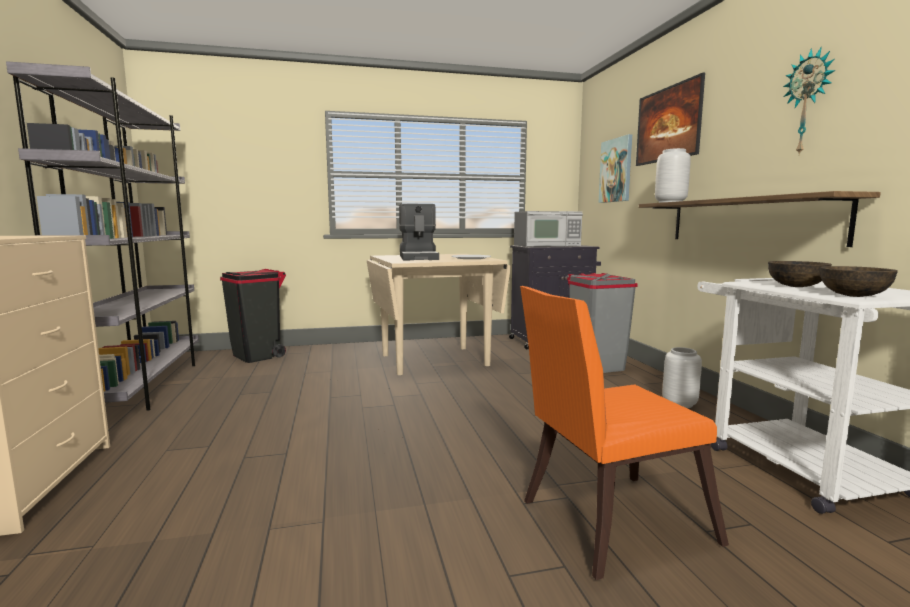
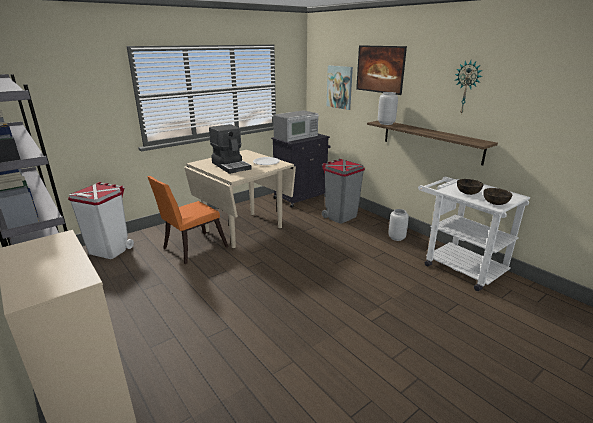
camera: 25 degrees left, 15 degrees up
black trash can [220,269,286,363] -> white trash can [68,182,134,259]
orange chair [520,286,729,580] -> orange chair moved to [147,176,228,264]

